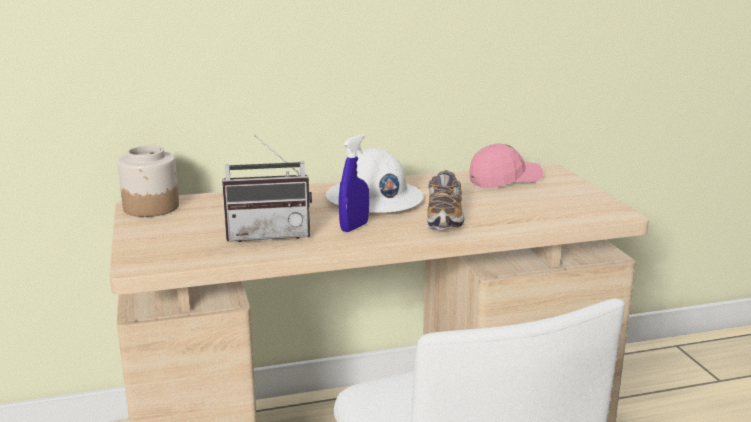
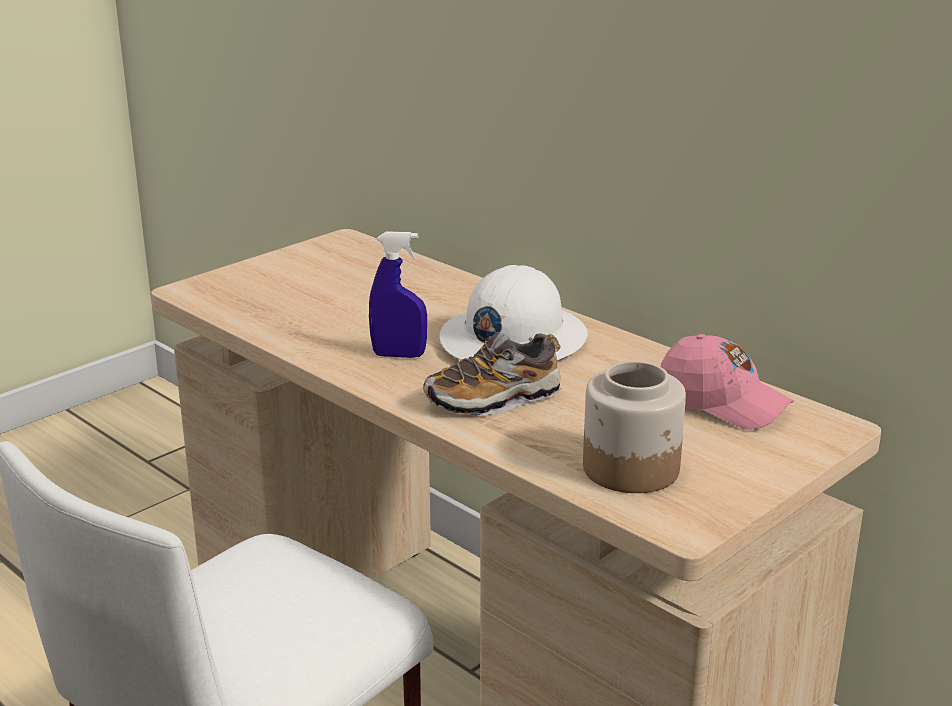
camera: 60 degrees right, 5 degrees up
jar [118,146,179,217] -> jar moved to [583,361,686,493]
radio [222,135,312,242] -> none

